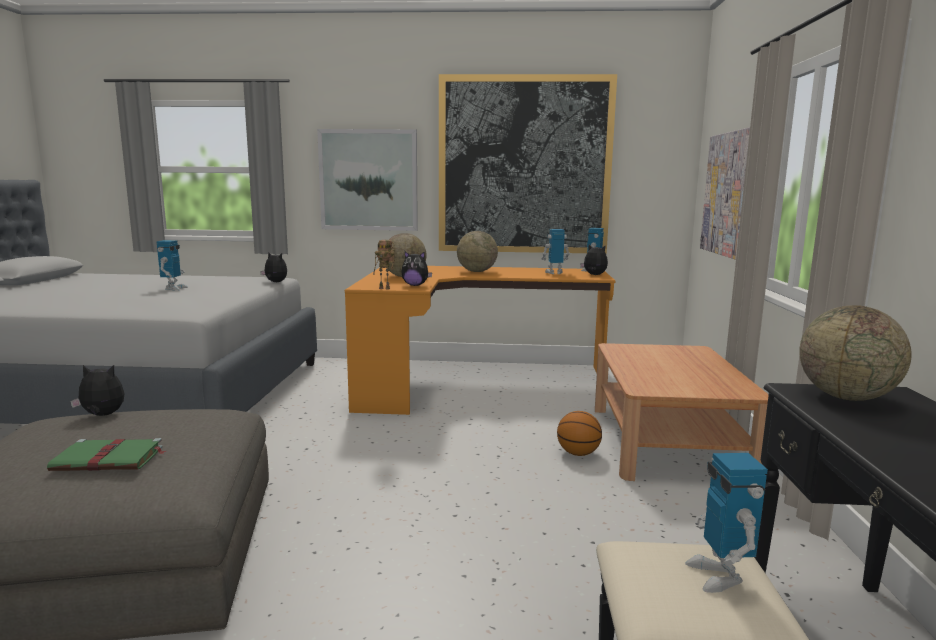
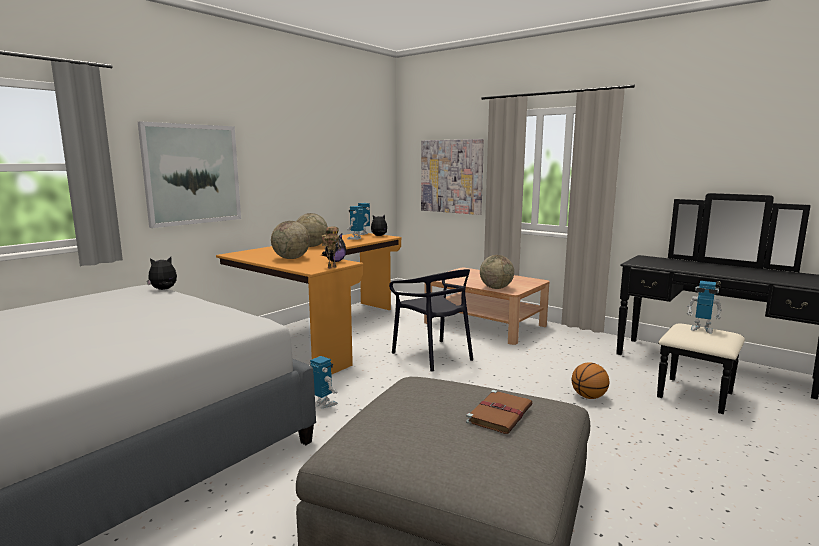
camera: 55 degrees left, 0 degrees up
green book [47,438,166,471] -> brown book [466,390,532,434]
plush toy [70,365,125,416] -> none
toy robot [156,240,188,291] -> toy robot moved to [310,356,338,408]
picture [439,74,617,254] -> none
basketball [557,411,602,456] -> basketball moved to [572,362,609,399]
globe [799,305,912,401] -> globe moved to [480,255,514,289]
none -> black chair [389,269,473,372]

